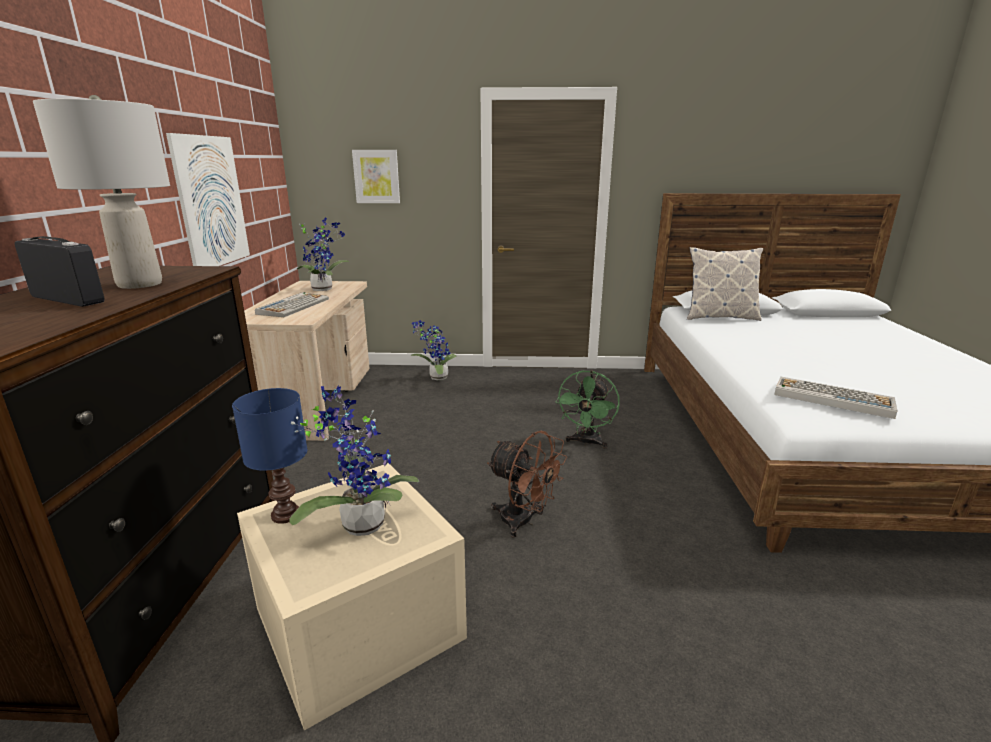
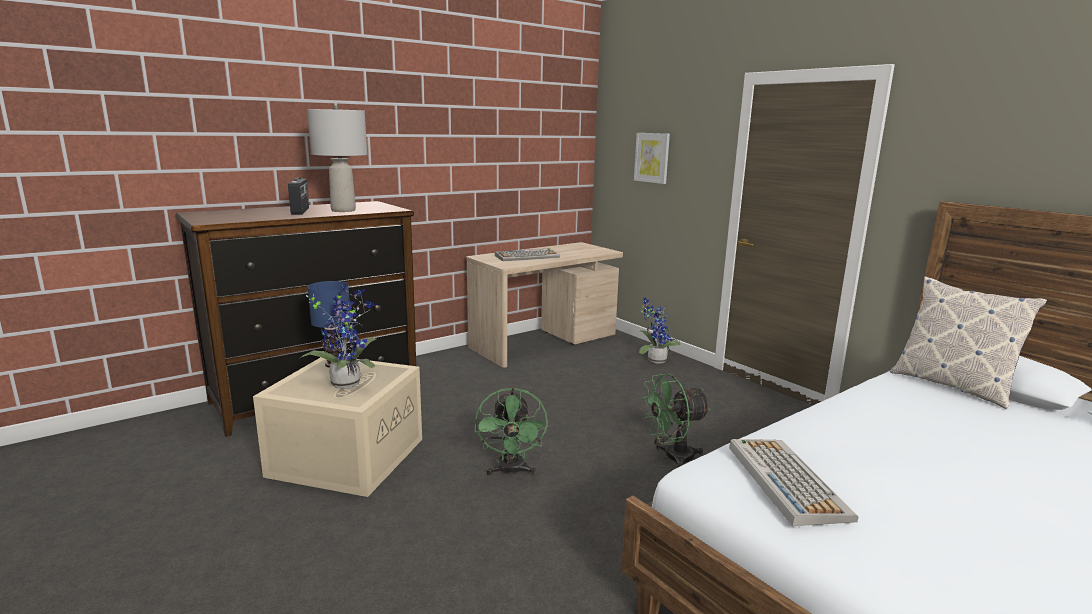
camera: 50 degrees right, 5 degrees down
picture [166,133,250,266] -> none
potted plant [297,218,350,291] -> none
brown fan [487,431,567,538] -> green fan [475,387,548,477]

